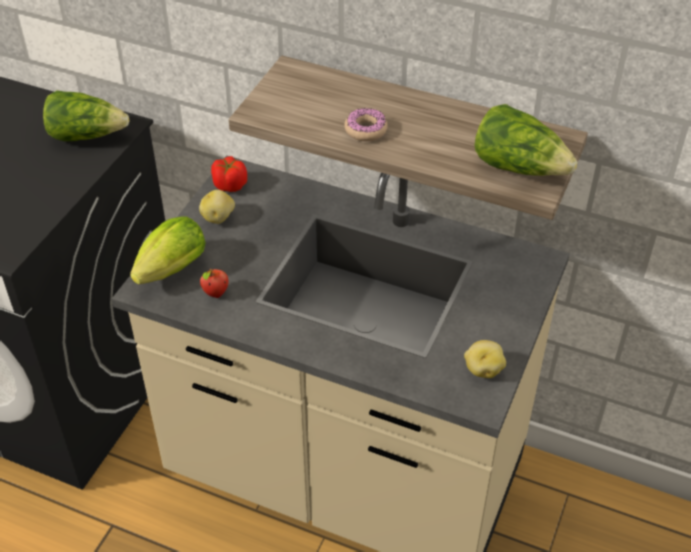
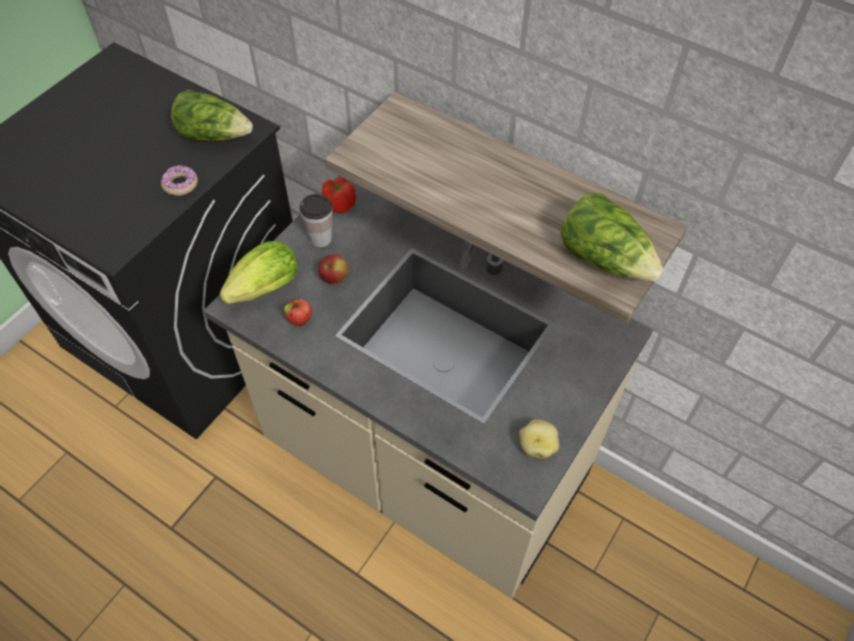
camera: 10 degrees right, 10 degrees up
potato [199,190,235,224] -> cup [300,194,333,247]
donut [344,108,388,141] -> donut moved to [161,165,198,196]
none -> apple [318,254,349,284]

